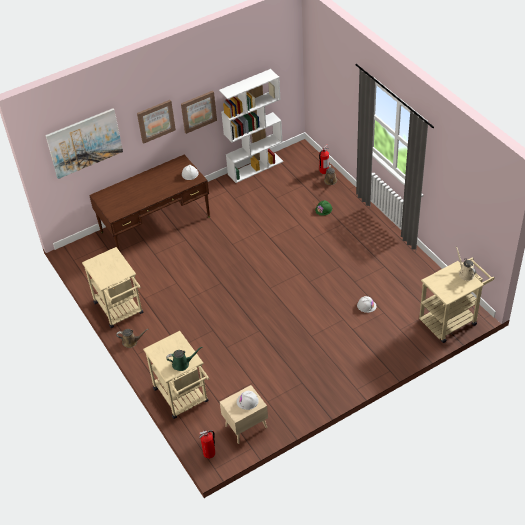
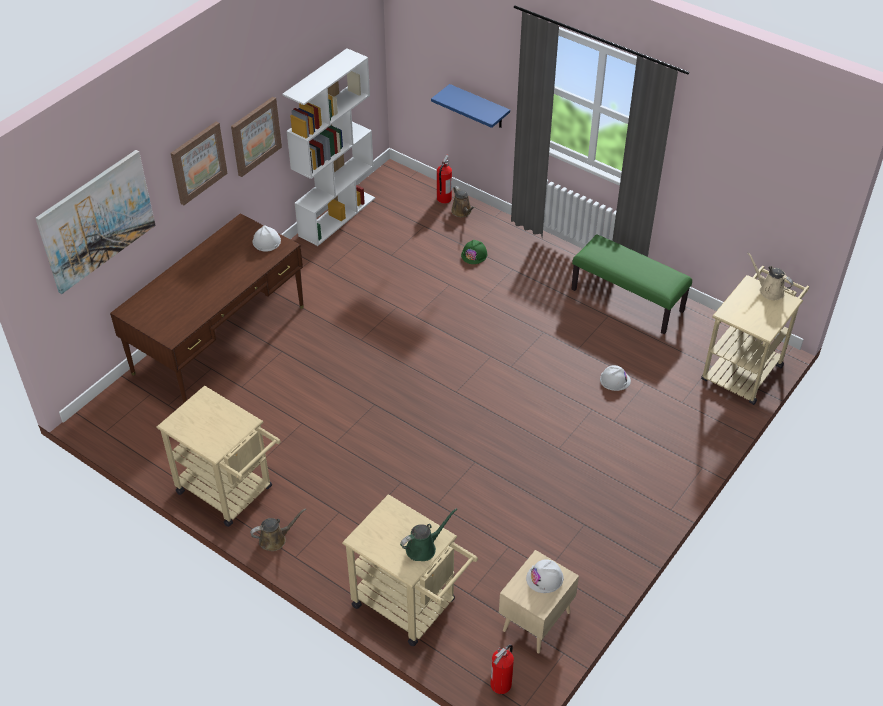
camera: 25 degrees left, 0 degrees up
none -> blue shelf [431,84,510,128]
none -> green bench [571,235,692,334]

